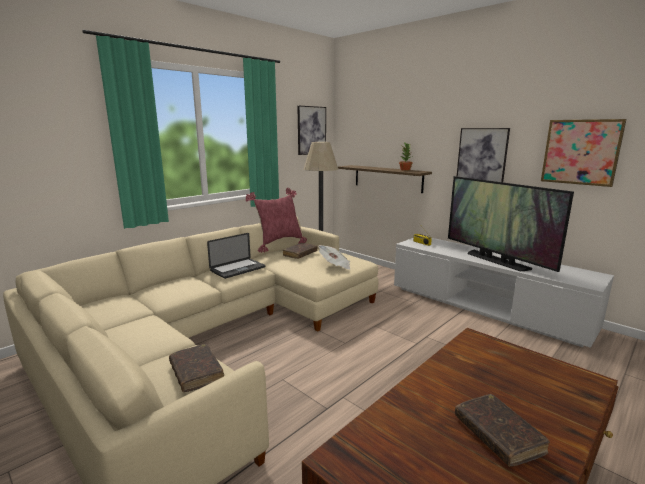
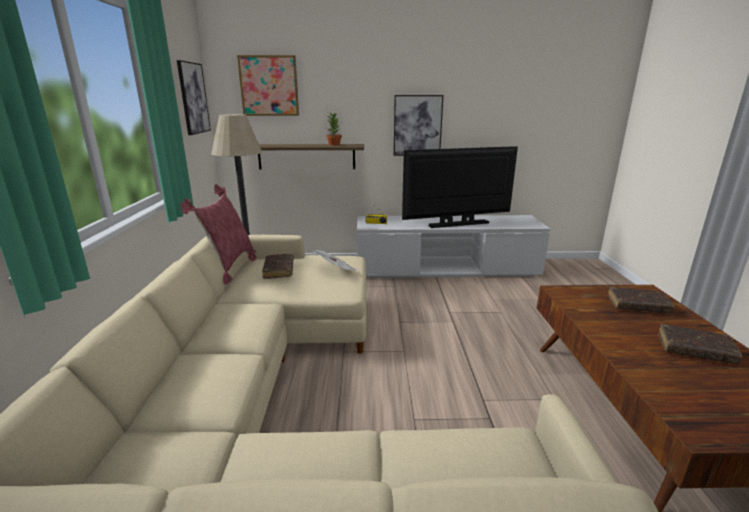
camera: 45 degrees left, 5 degrees up
brown book [169,344,224,392] -> brown book moved to [608,287,674,313]
laptop [207,233,265,279] -> none
television [448,176,574,272] -> television turned 150 degrees clockwise [402,146,518,228]
picture [541,119,626,187] -> picture moved to [237,55,299,116]

